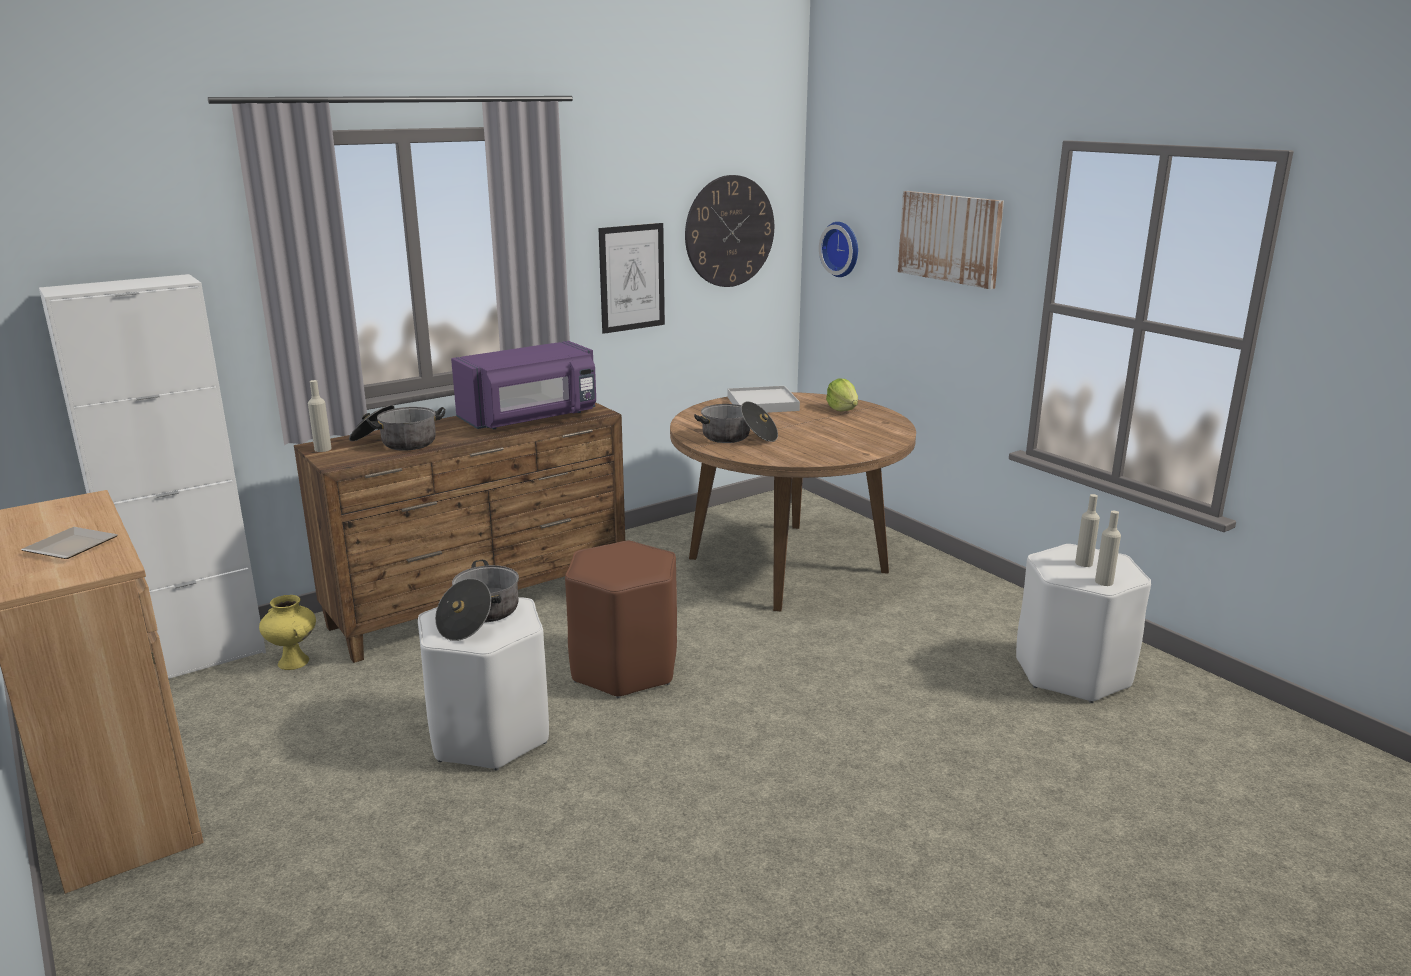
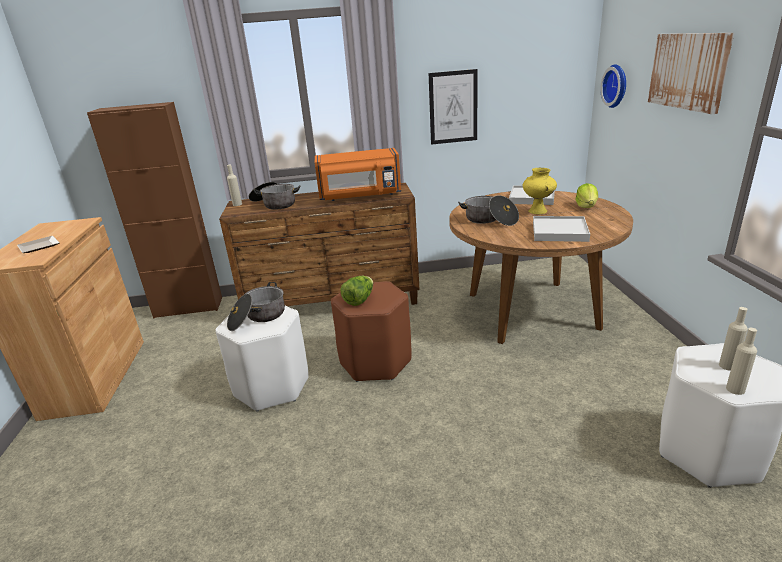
camera: 30 degrees right, 5 degrees up
white cabinet [39,274,266,679] -> brown cabinet [87,102,222,319]
yellow vase [259,595,316,670] -> yellow vase moved to [523,168,557,214]
purple microwave [451,341,596,429] -> orange microwave [315,148,401,201]
wall clock [685,175,774,287] -> none
none -> lettuce [341,276,373,306]
none -> white tray [533,216,590,242]

